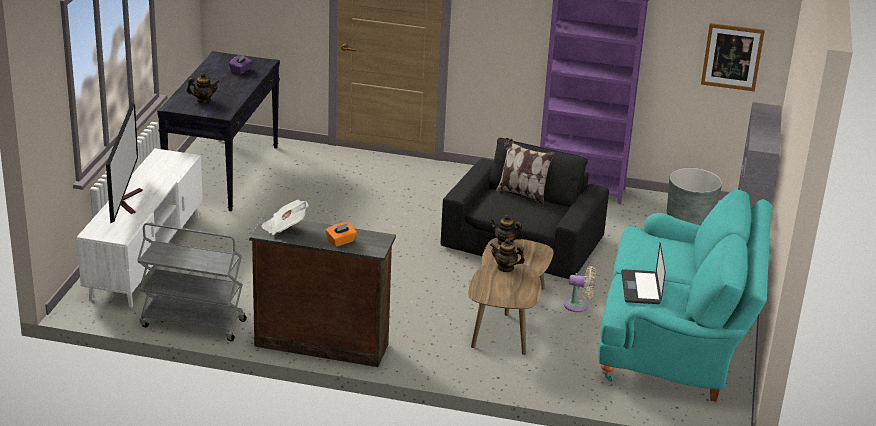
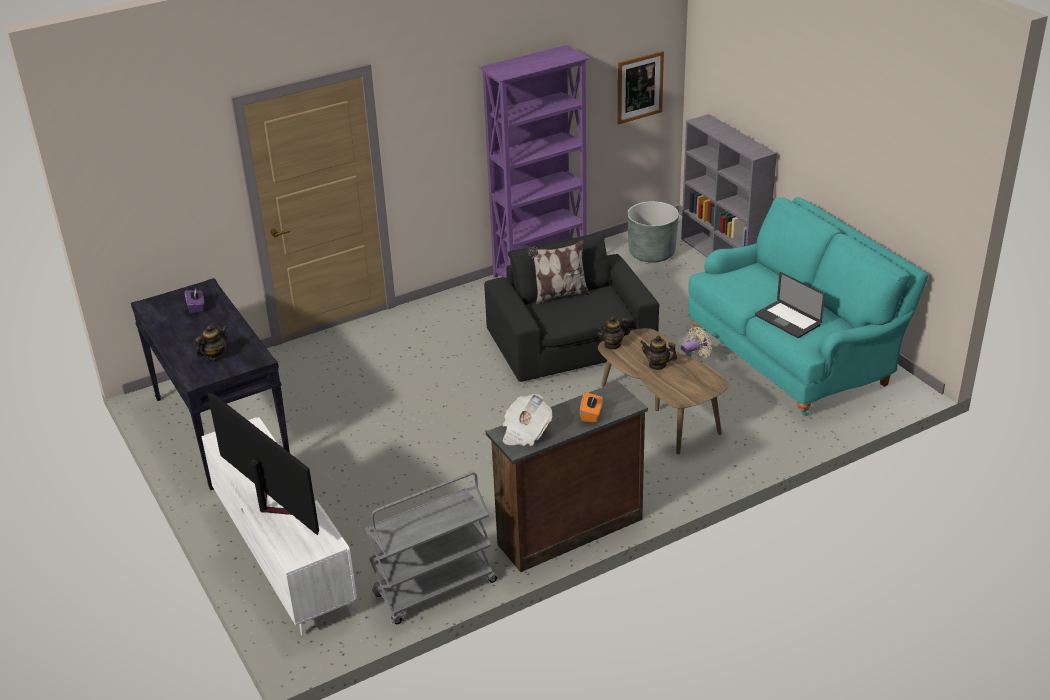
camera: 40 degrees left, 5 degrees up
teapot [490,239,525,272] -> teapot turned 45 degrees clockwise [640,336,677,370]

